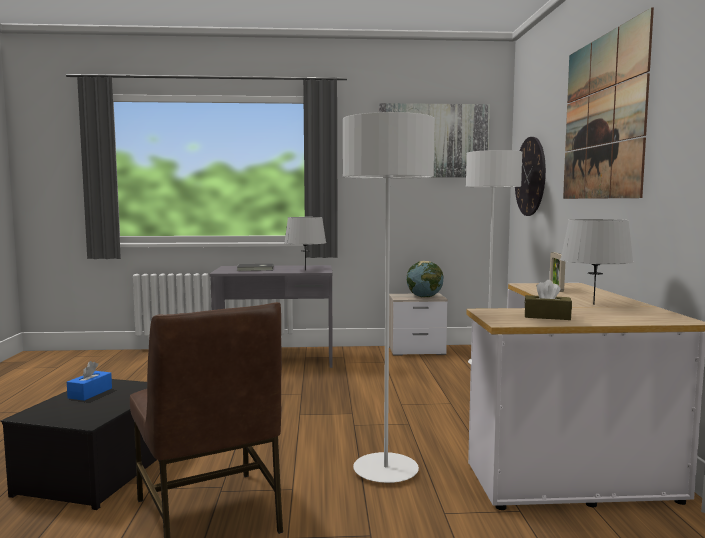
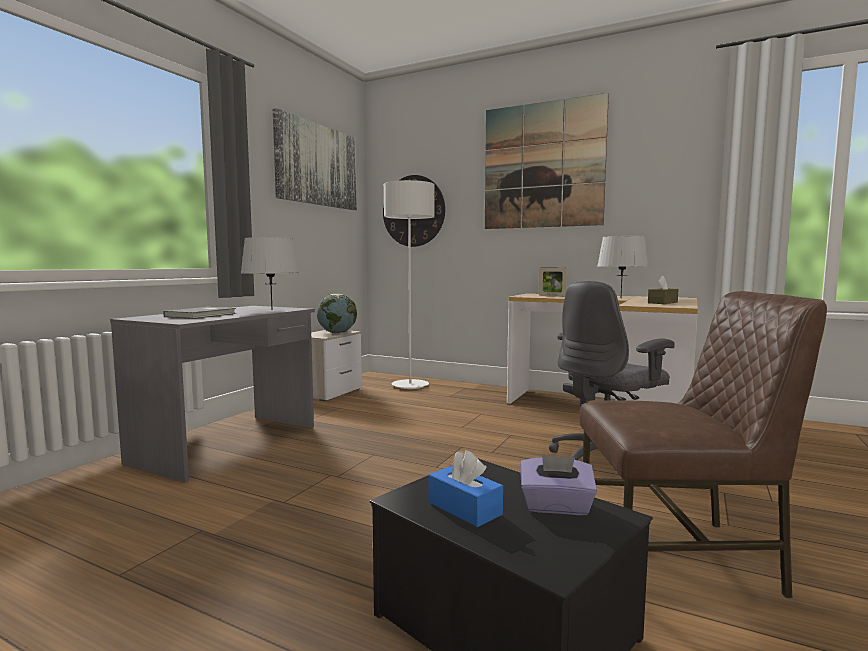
camera: 60 degrees left, 0 degrees up
white floor lamp [343,112,435,483] -> grey office chair [549,281,675,460]
none -> purple tissue box [520,454,597,515]

